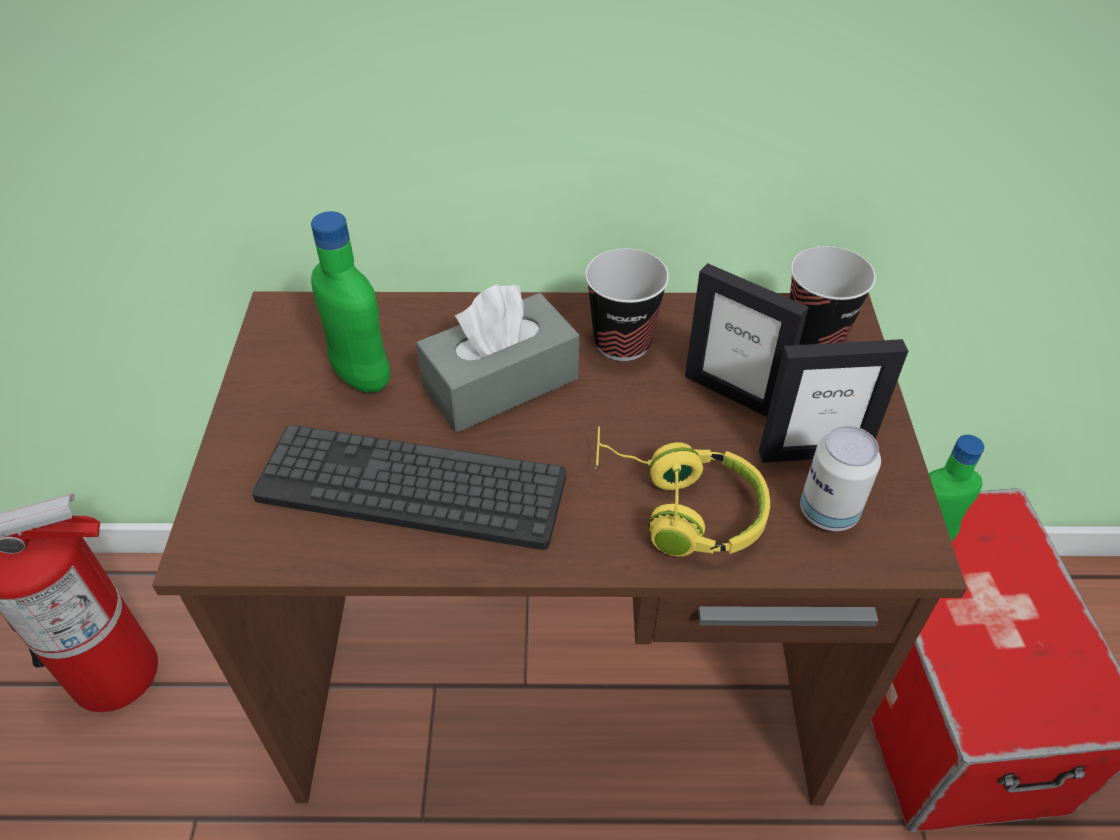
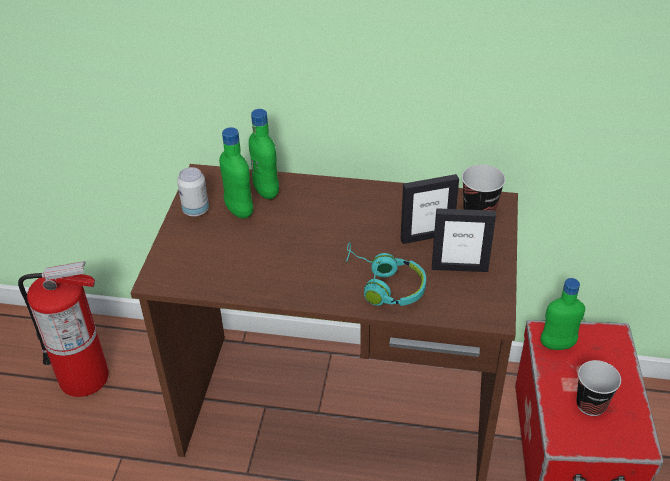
camera: 10 degrees right, 5 degrees down
keyboard [252,425,566,550] -> none
grey tissue box [416,284,579,432] -> none
cup [585,248,669,361] -> cup moved to [576,360,621,416]
yellow headphones [594,426,770,556] -> turquoise headphones [344,242,426,306]
picture frame [685,263,809,417] -> picture frame turned 60 degrees counterclockwise [401,174,459,244]
can [800,426,881,531] -> can moved to [177,167,209,217]
none -> green bottle [249,109,279,199]

